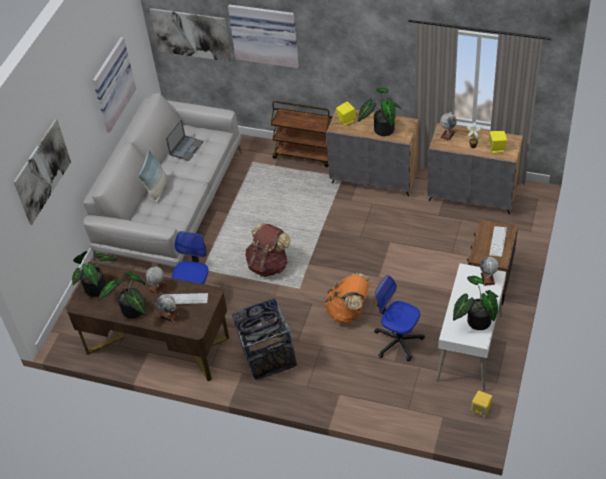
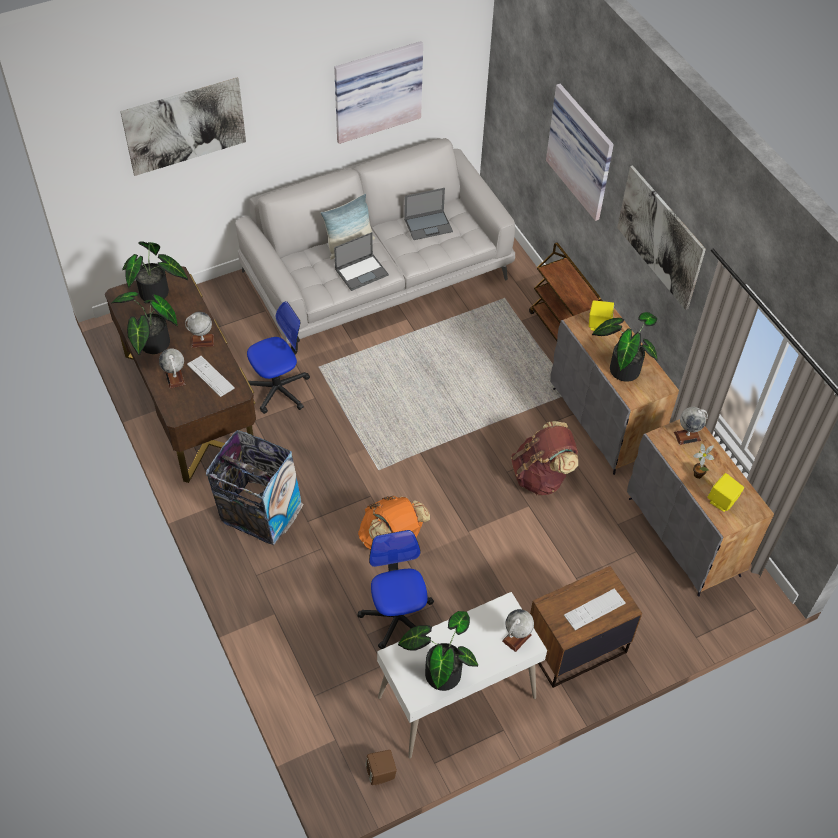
camera: 40 degrees right, 5 degrees up
picture [149,8,231,62] -> picture moved to [617,165,706,310]
brown backpack [245,223,291,277] -> brown backpack moved to [511,421,578,495]
yellow speaker [471,390,492,417] -> brown speaker [365,750,397,785]
none -> laptop [334,232,389,291]

